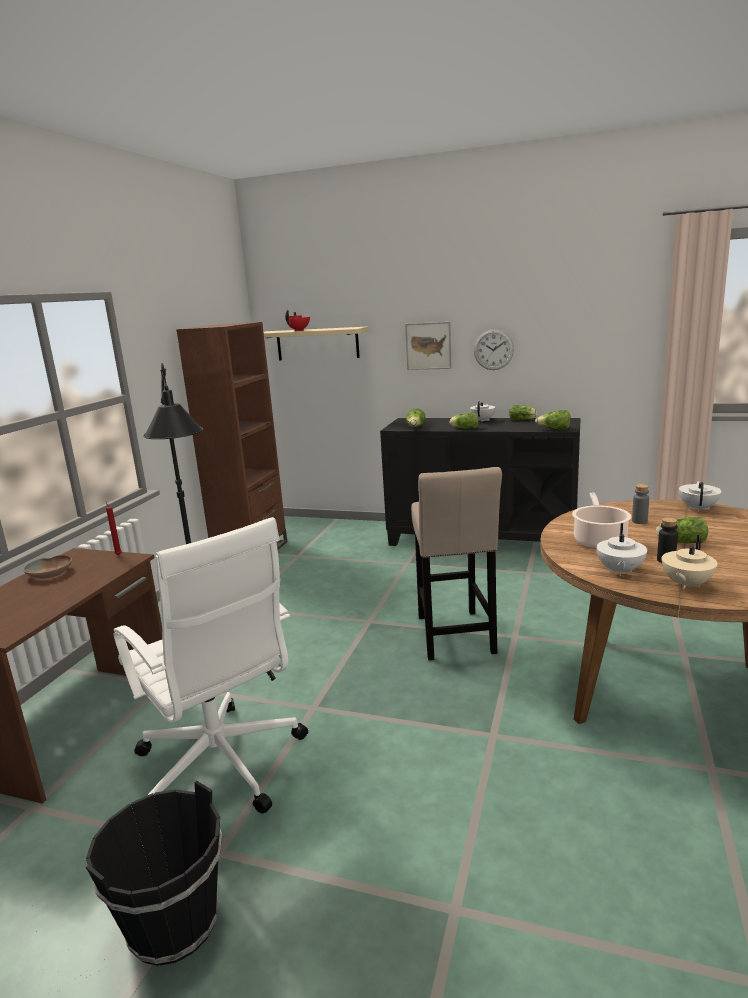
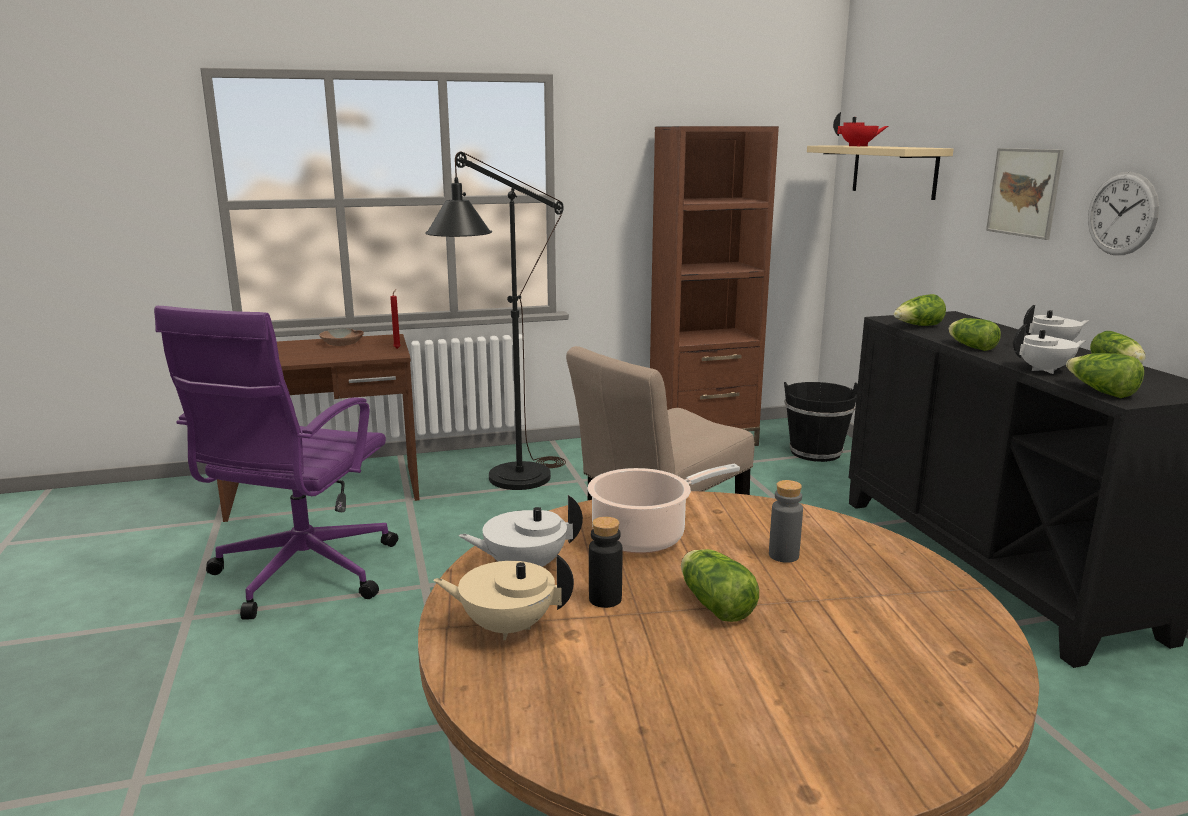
camera: 55 degrees right, 0 degrees up
black bucket [86,781,222,966] -> black bucket moved to [784,382,858,462]
white office chair [114,517,308,814] -> purple office chair [154,306,398,620]
white teapot [679,481,722,512] -> white teapot moved to [1013,324,1086,374]

